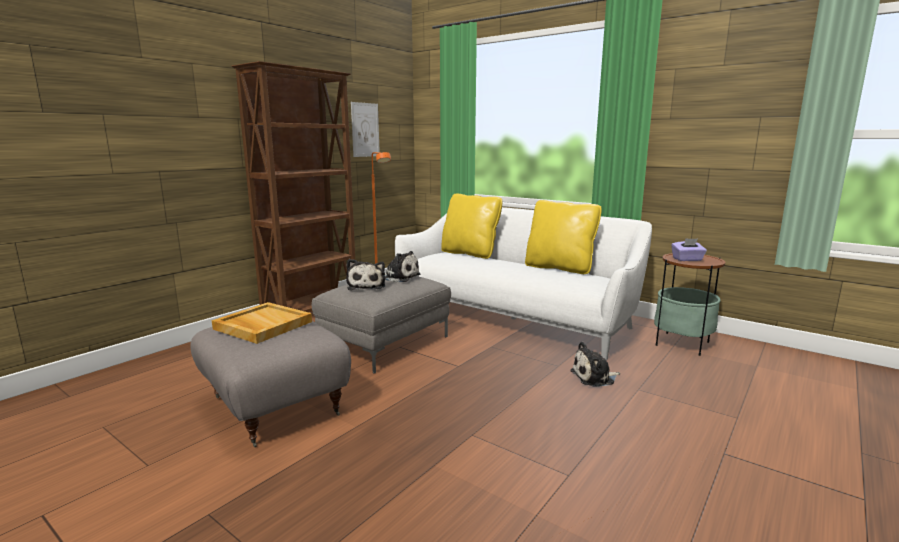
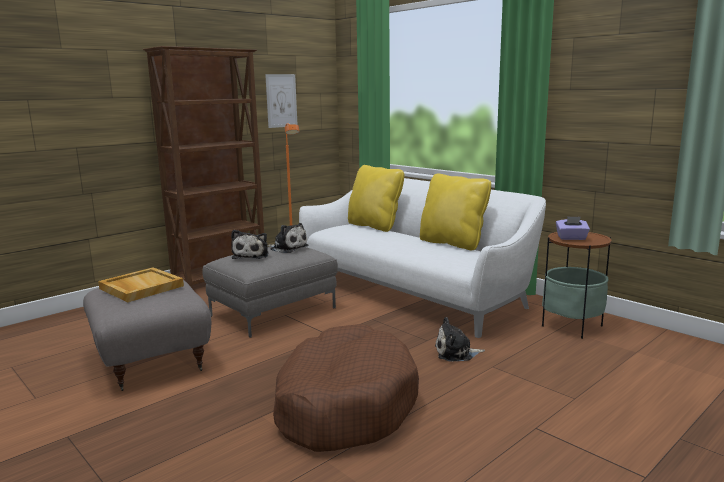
camera: 10 degrees right, 0 degrees up
none -> brown dog bed [273,324,419,452]

